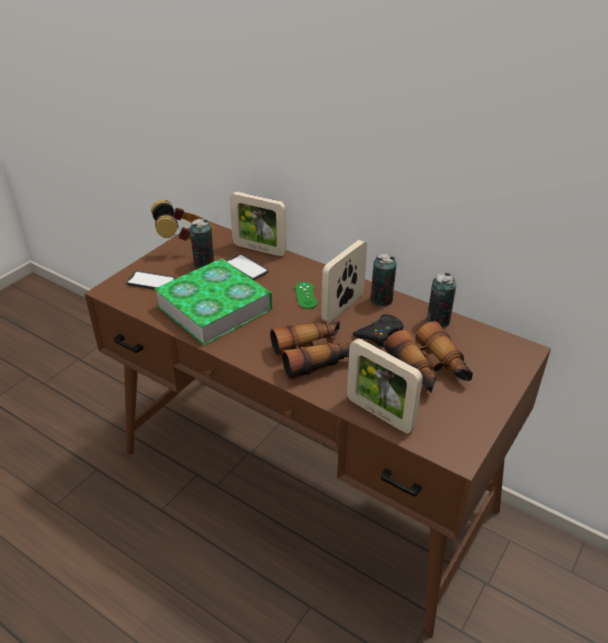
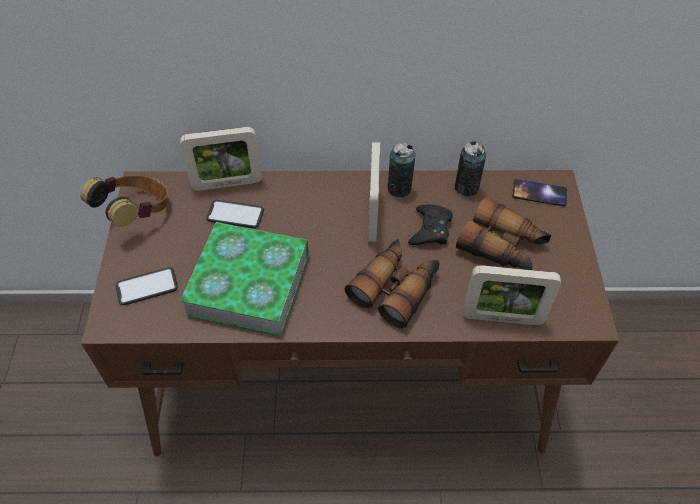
camera: 35 degrees left, 15 degrees up
can [189,219,214,268] -> none
green game controller [295,282,318,309] -> none
none -> phone [512,179,567,206]

